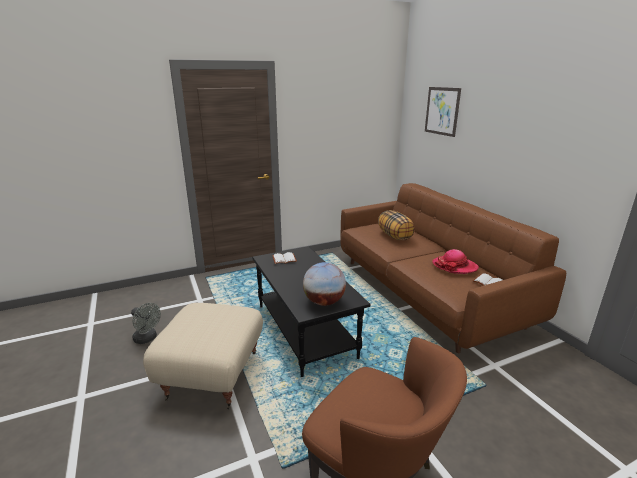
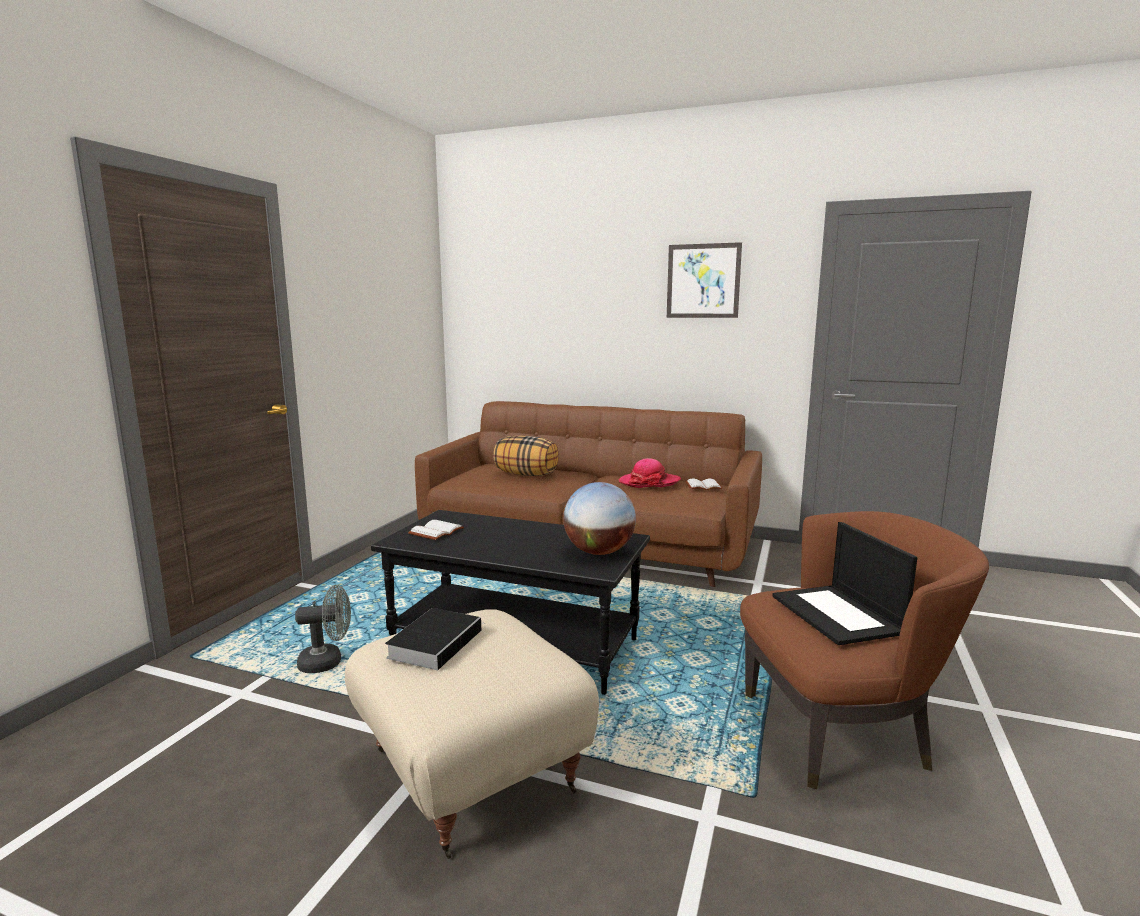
camera: 45 degrees left, 10 degrees down
grey fan [131,303,161,344] -> grey fan moved to [295,585,351,673]
picture [425,87,461,137] -> picture moved to [667,242,742,318]
none -> book [385,608,485,670]
none -> laptop [772,522,917,645]

